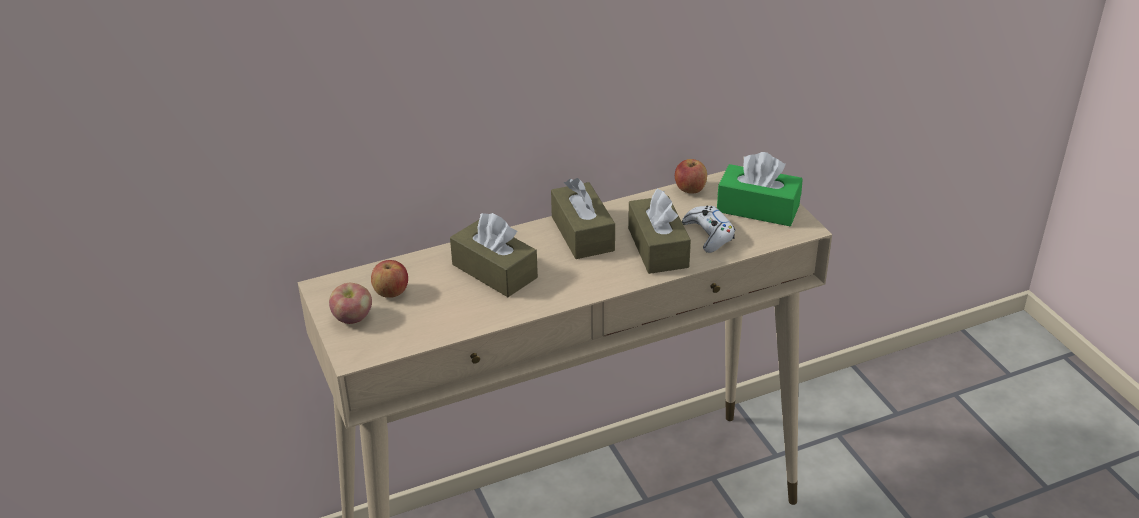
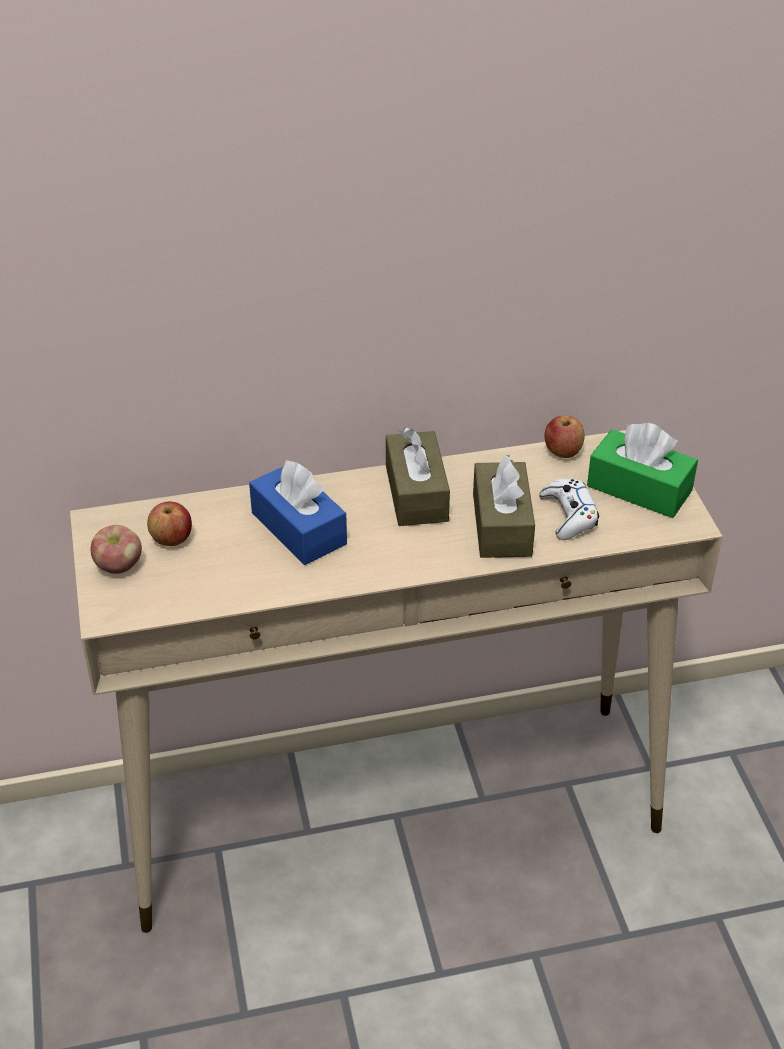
camera: 10 degrees right, 5 degrees up
brown tissue box [450,213,538,297] -> blue tissue box [249,460,347,565]

